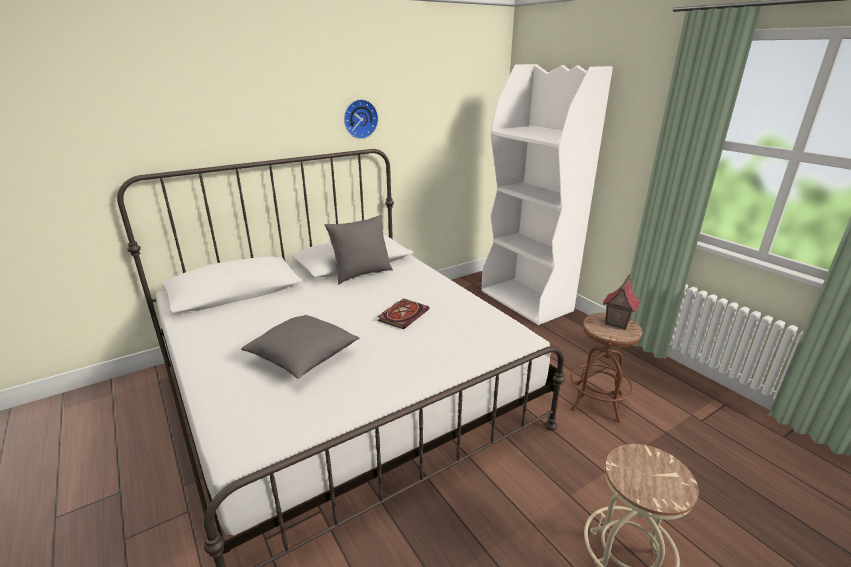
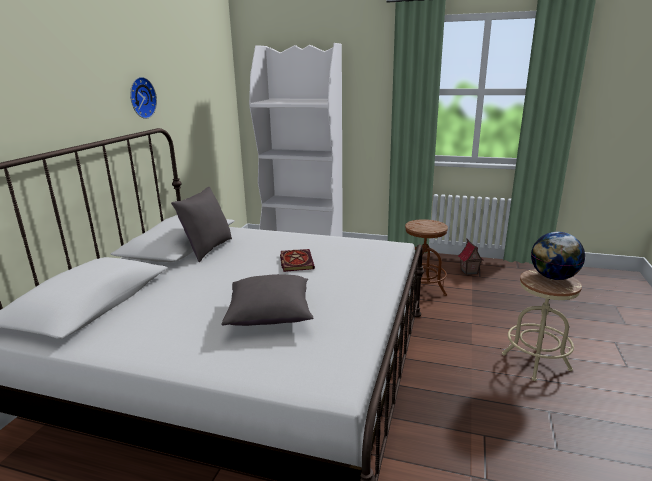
camera: 40 degrees left, 5 degrees down
toy house [602,274,641,330] -> toy house moved to [458,239,484,275]
none -> globe [531,232,585,280]

